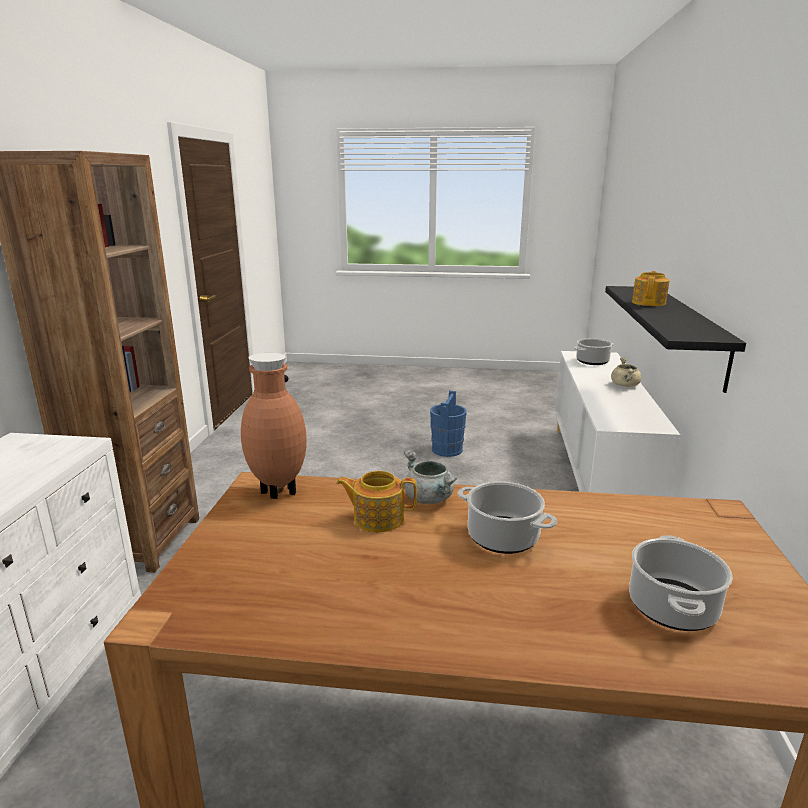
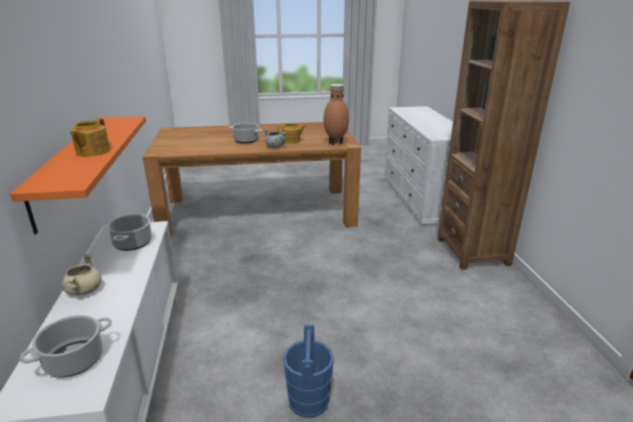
camera: 165 degrees right, 5 degrees up
black shelf [605,286,746,393] -> orange shelf [10,116,146,234]
cooking pot [629,535,733,631] -> cooking pot moved to [107,214,152,251]

